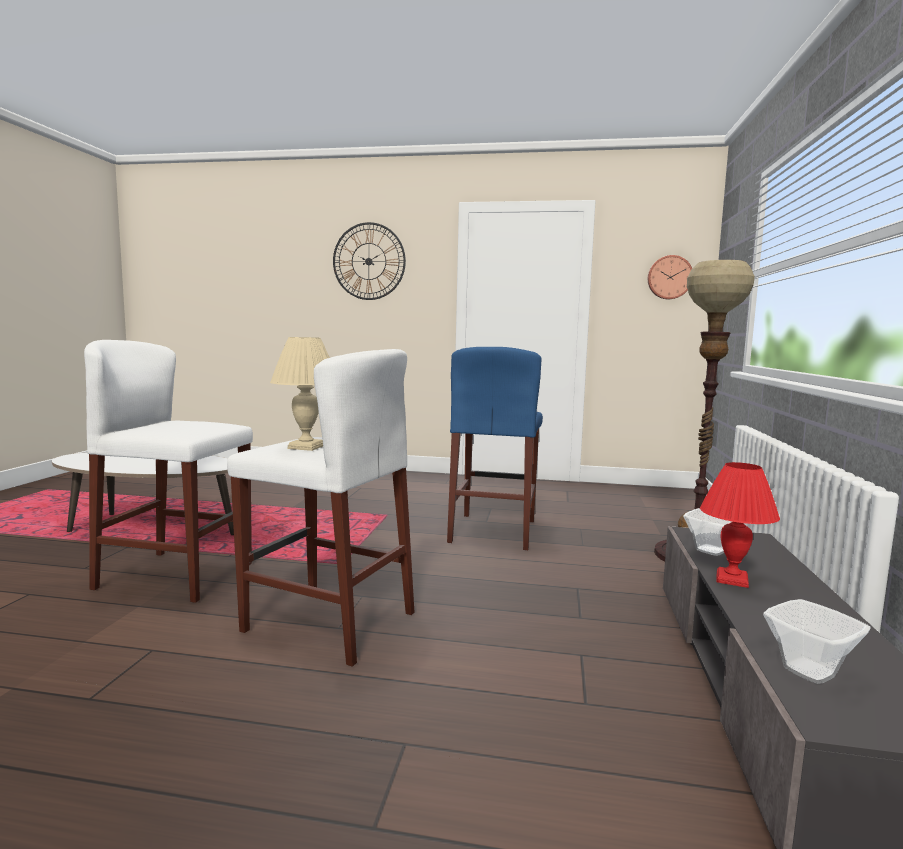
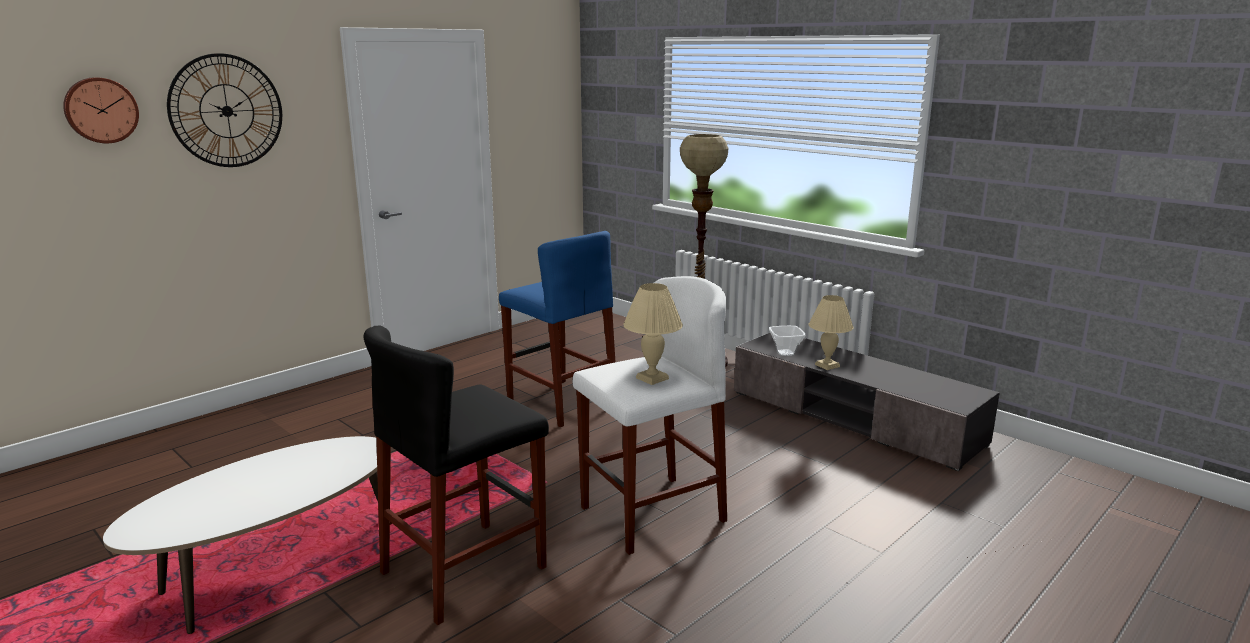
camera: 55 degrees left, 10 degrees up
white stool [84,340,253,603] -> black stool [364,325,549,625]
wall clock [648,255,692,299] -> wall clock moved to [63,77,139,143]
red table lamp [700,462,780,588] -> beige table lamp [809,295,853,370]
bowl [763,599,871,684] -> none

